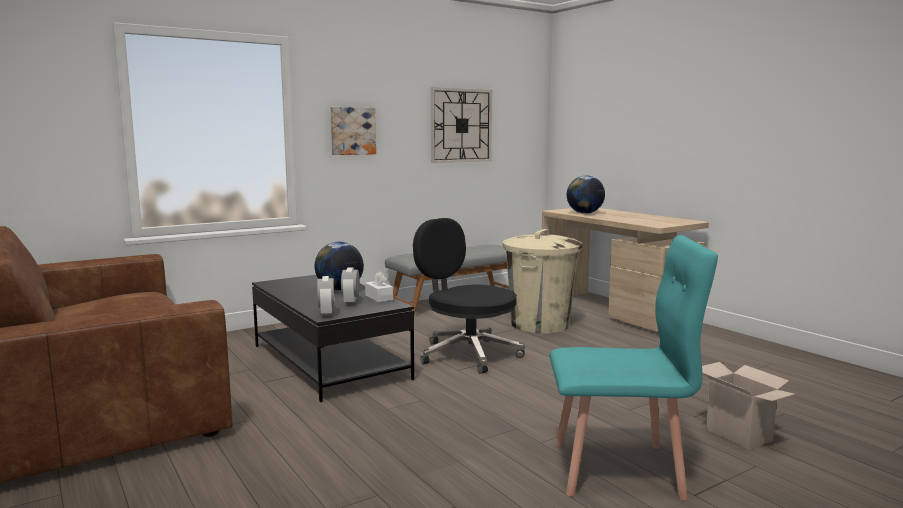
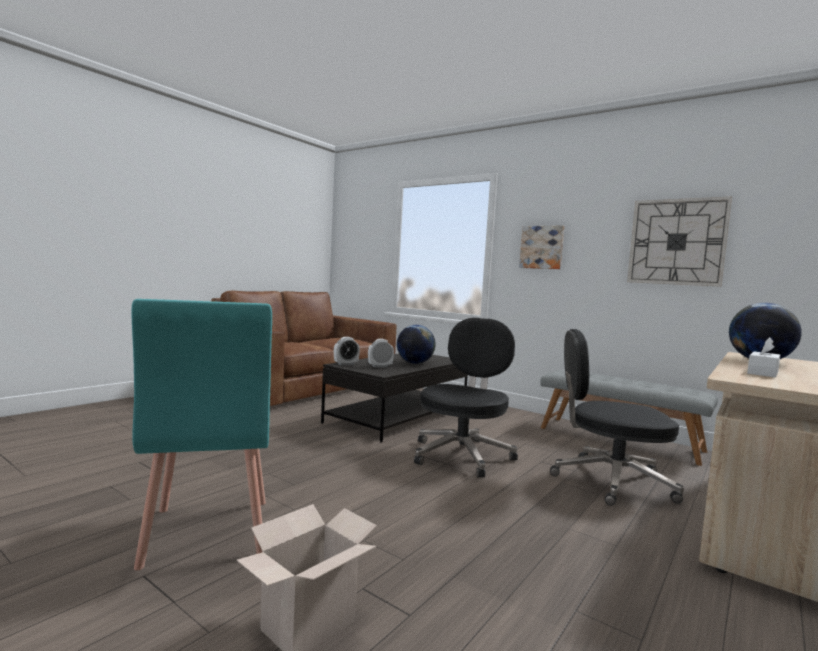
camera: 70 degrees right, 5 degrees down
white tissue box [365,272,393,302] -> white tissue box moved to [747,337,780,377]
beige trash can [503,229,582,333] -> black office chair [550,329,684,506]

